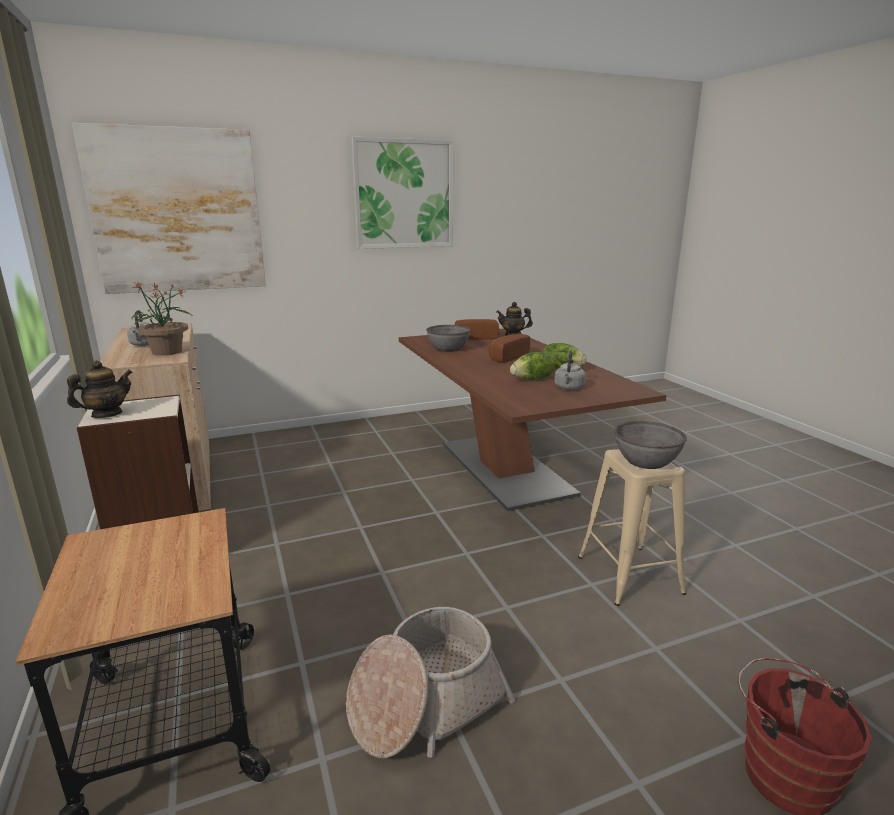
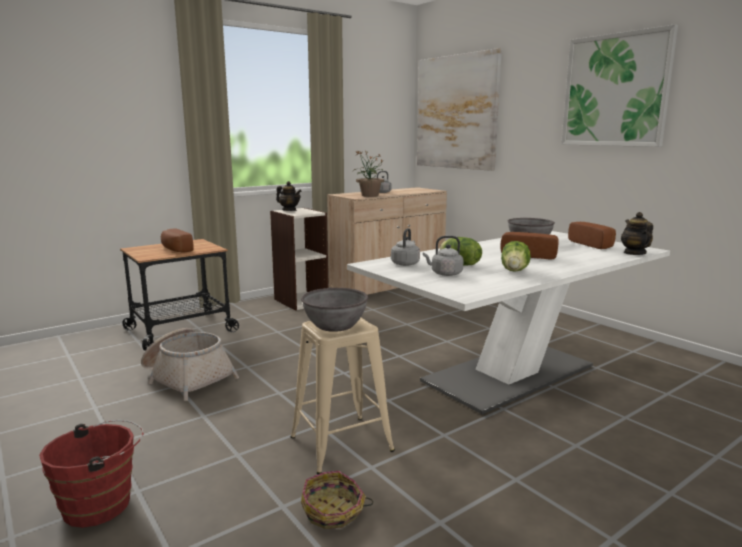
camera: 75 degrees right, 5 degrees down
brown dining table [399,328,666,511] -> white dining table [347,231,670,415]
none -> bread [161,229,194,253]
none -> basket [301,471,373,529]
none -> grey kettle [391,228,420,266]

